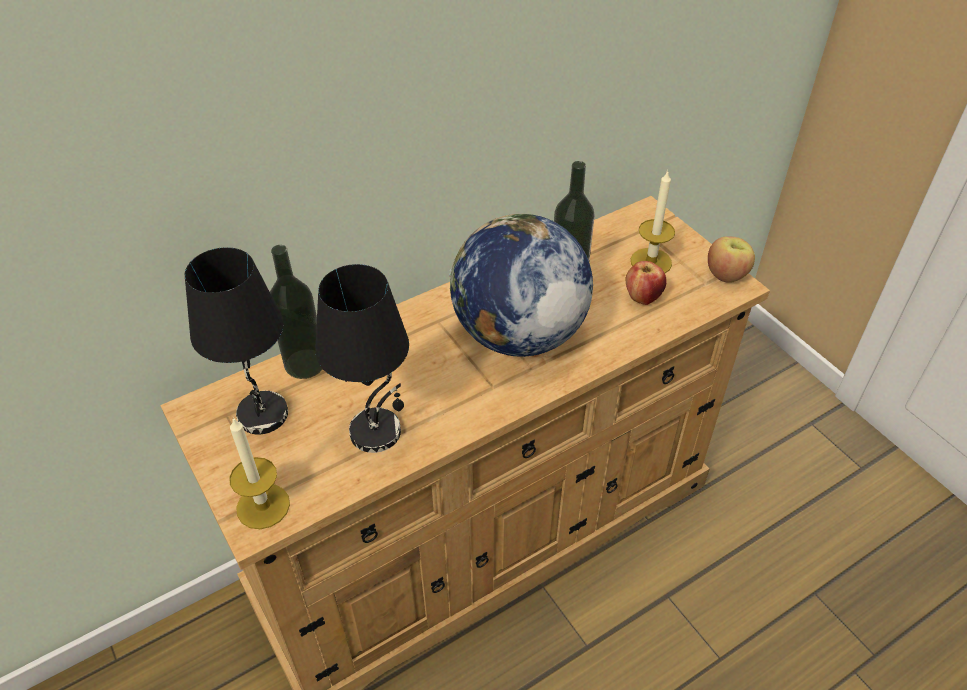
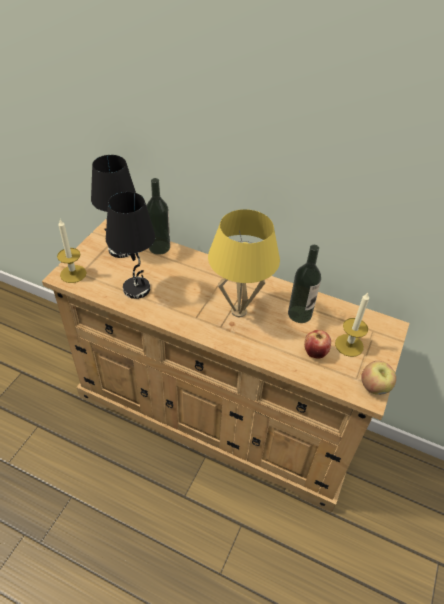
camera: 55 degrees right, 0 degrees up
globe [449,214,593,357] -> yellow table lamp [208,209,280,317]

